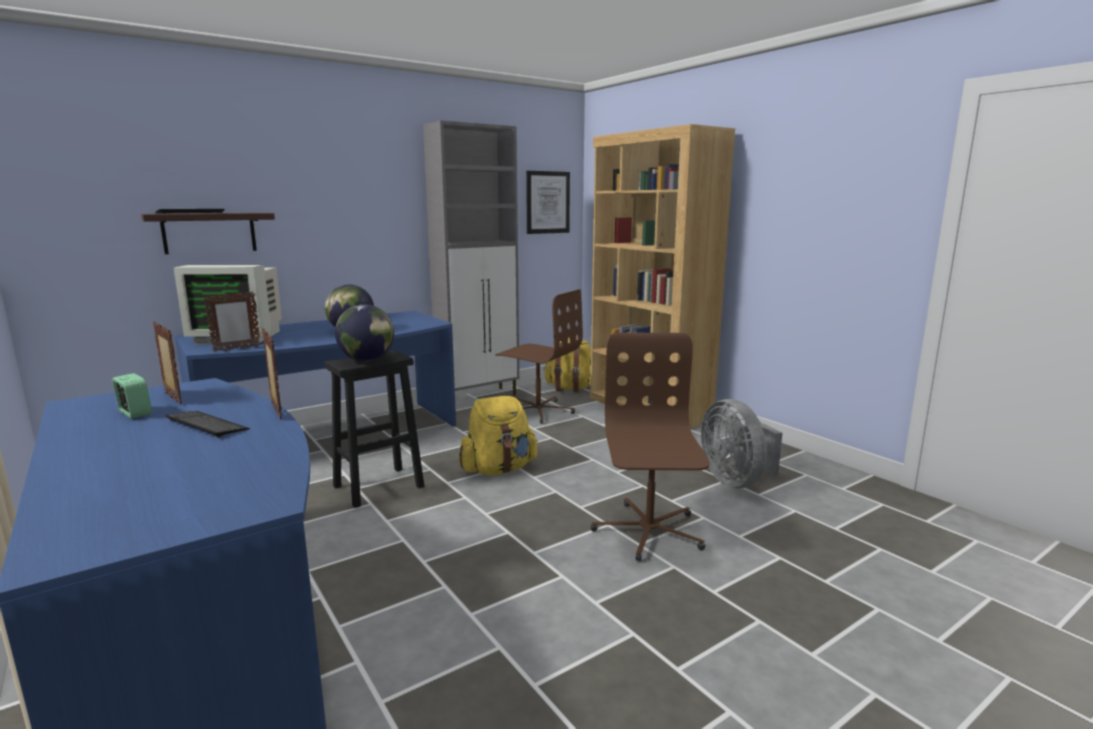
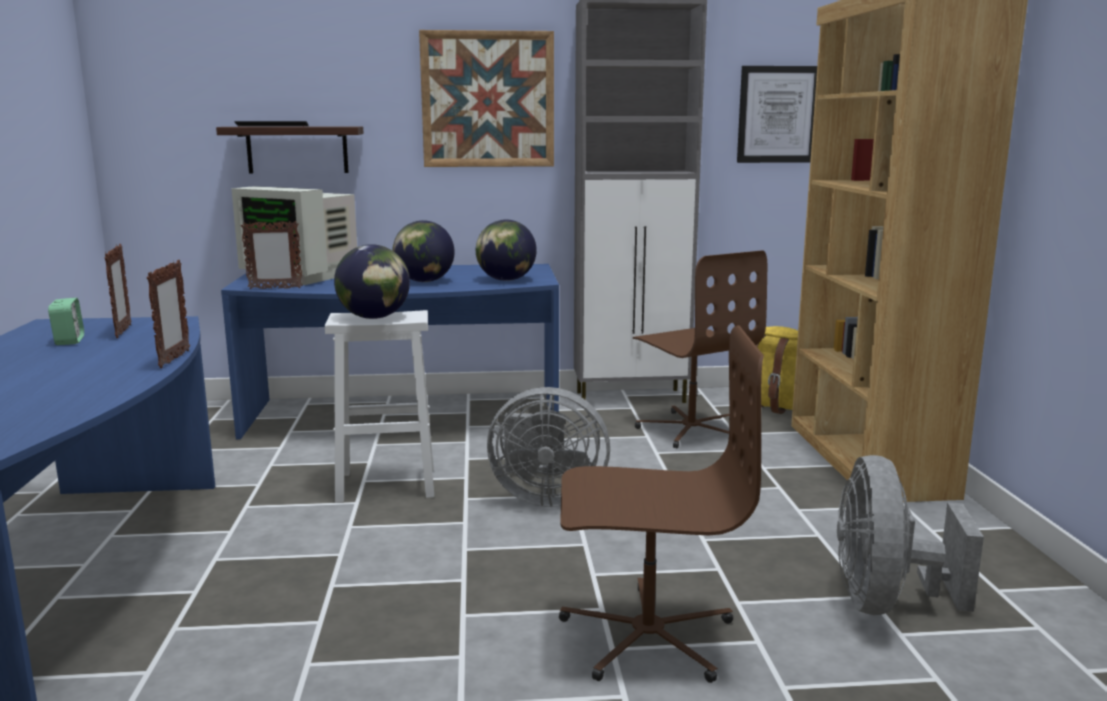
camera: 30 degrees right, 0 degrees up
keyboard [165,411,250,438] -> none
black stool [324,351,424,508] -> white stool [325,310,434,503]
yellow backpack [459,396,538,475] -> grey fan [487,387,610,507]
brown office chair [591,333,710,561] -> brown office chair turned 60 degrees clockwise [559,326,764,683]
none -> picture [419,30,554,167]
none -> globe [476,219,537,281]

